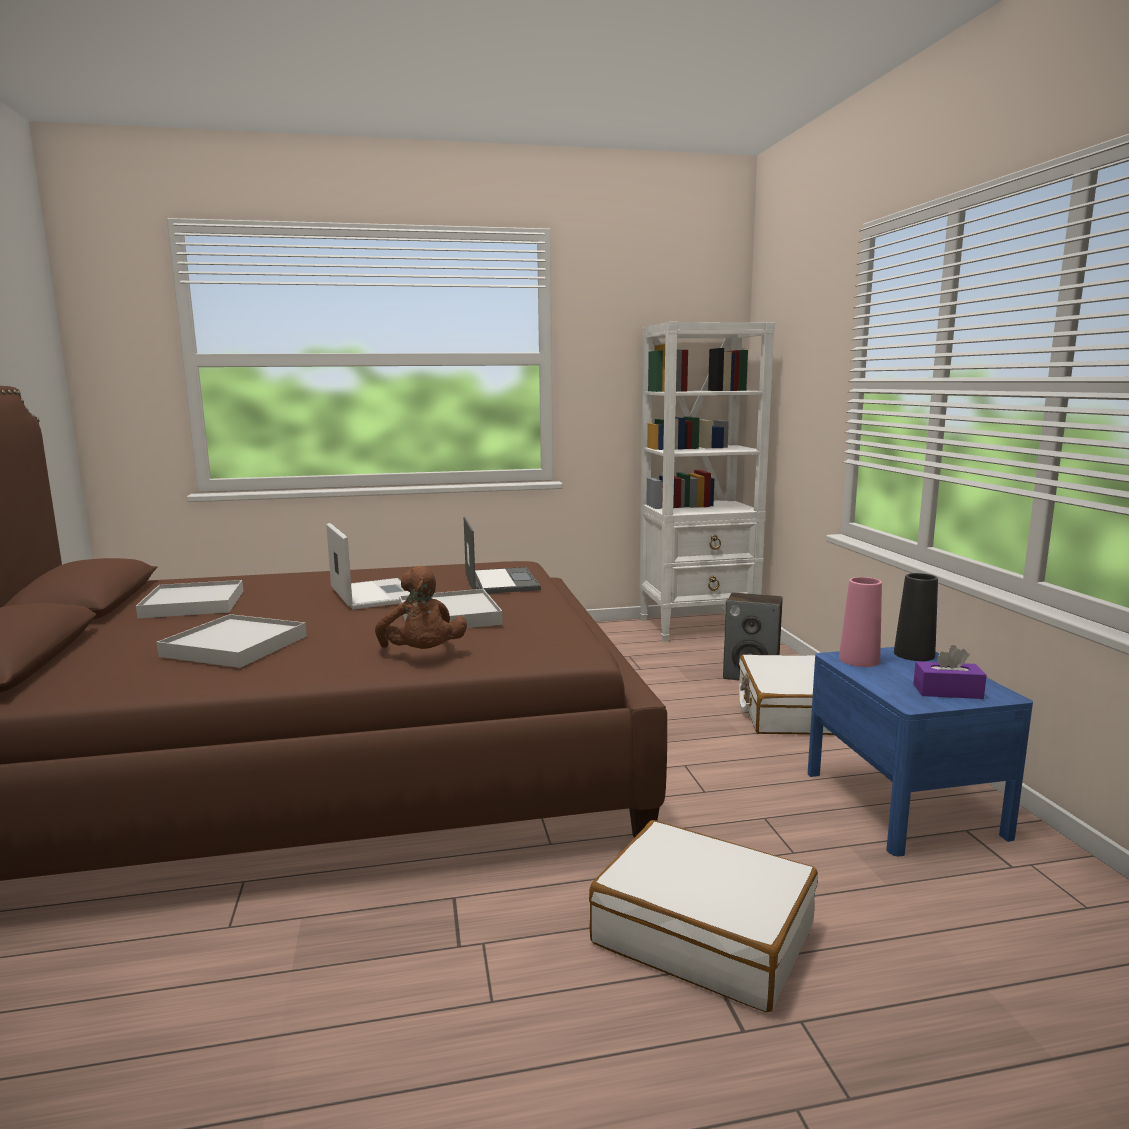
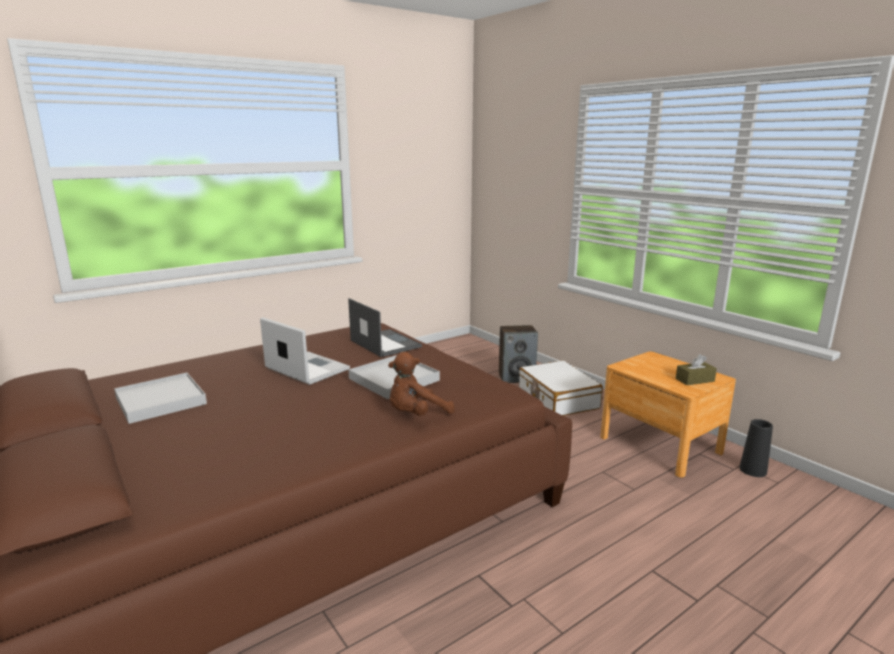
camera: 25 degrees left, 5 degrees up
white tray [156,614,307,668] -> none
brown plush toy [375,566,467,649] -> brown plush toy turned 105 degrees clockwise [388,352,455,416]
white suitcase [589,820,818,1013] -> none
white bookcase [640,322,775,642] -> none
blue nightstand [808,647,1033,856] -> brown nightstand [600,351,736,478]
pink vase [839,577,882,667] -> none
black vase [894,573,938,661] -> black vase moved to [739,419,773,477]
purple tissue box [913,645,987,699] -> brown tissue box [676,354,717,385]

